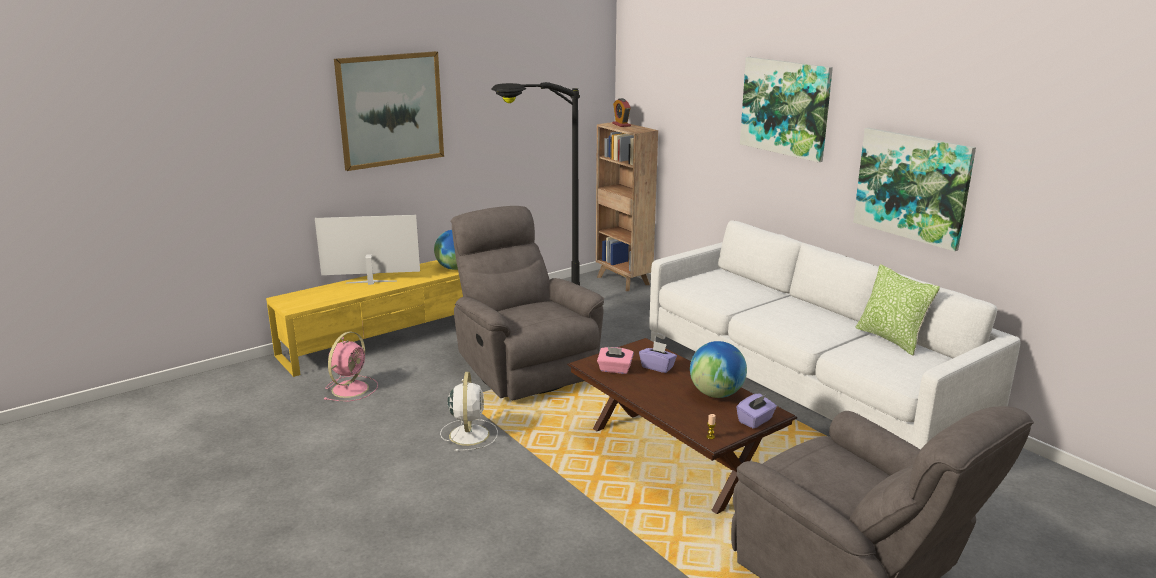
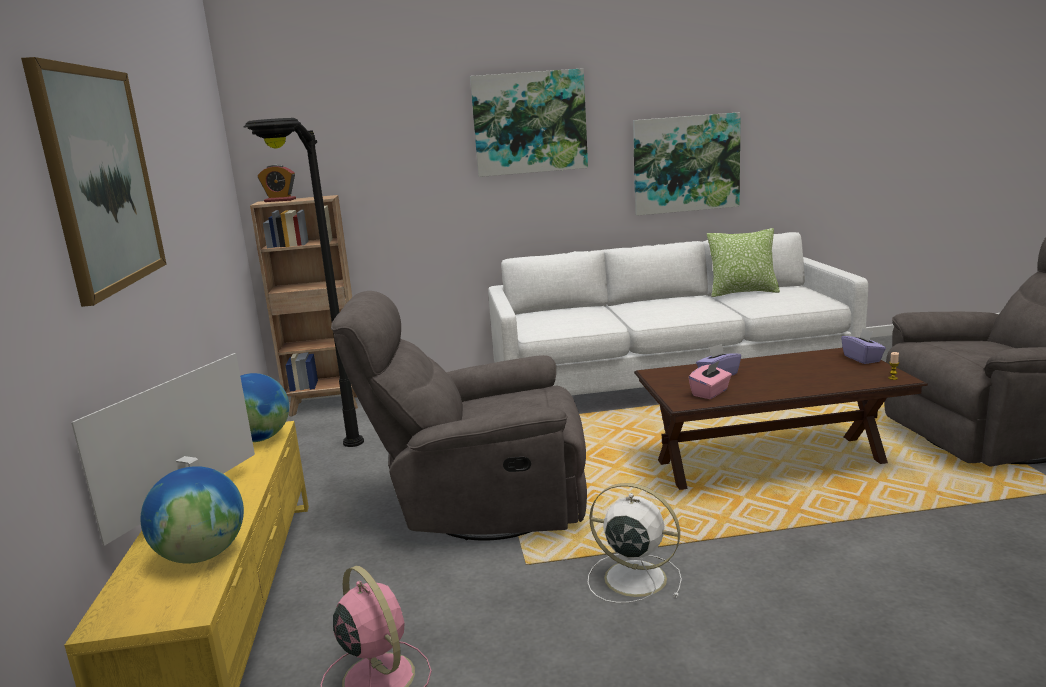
camera: 60 degrees left, 5 degrees down
globe [690,341,747,398] -> globe moved to [141,466,244,564]

